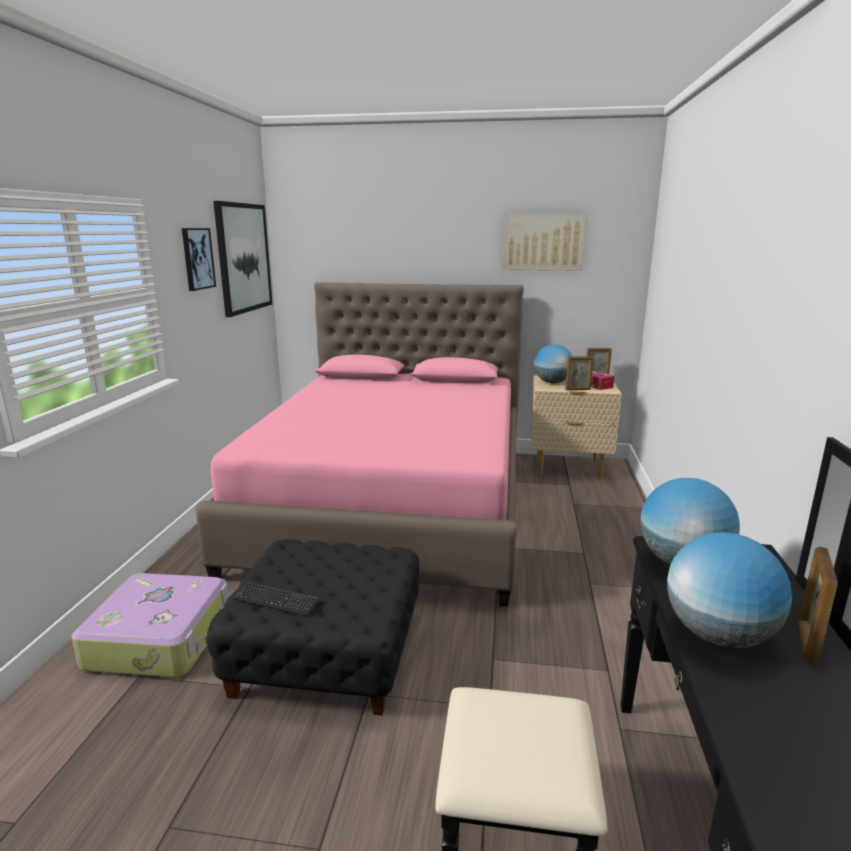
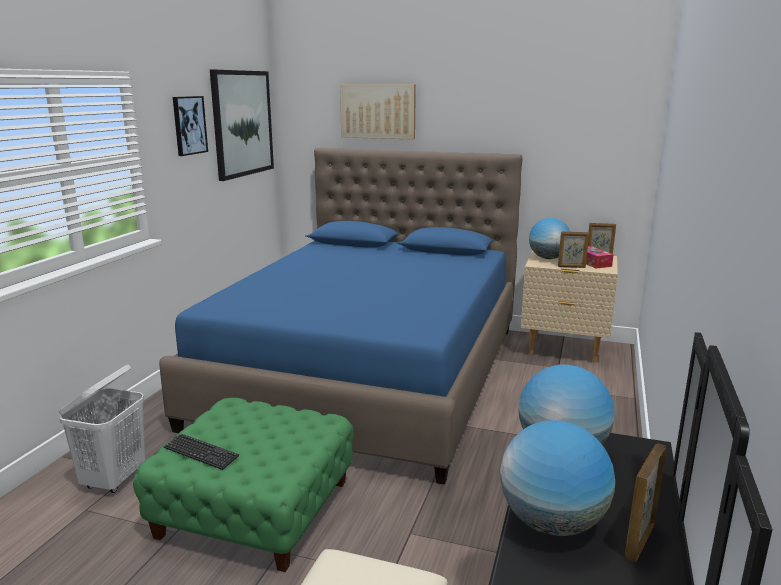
camera: 10 degrees right, 0 degrees up
suitcase [72,573,229,677] -> white laundry basket [59,365,145,493]
pink bed [195,282,524,607] -> blue bed [159,148,523,485]
black ottoman [207,539,419,716] -> green ottoman [133,398,354,572]
picture [502,214,587,271] -> picture moved to [340,85,416,140]

